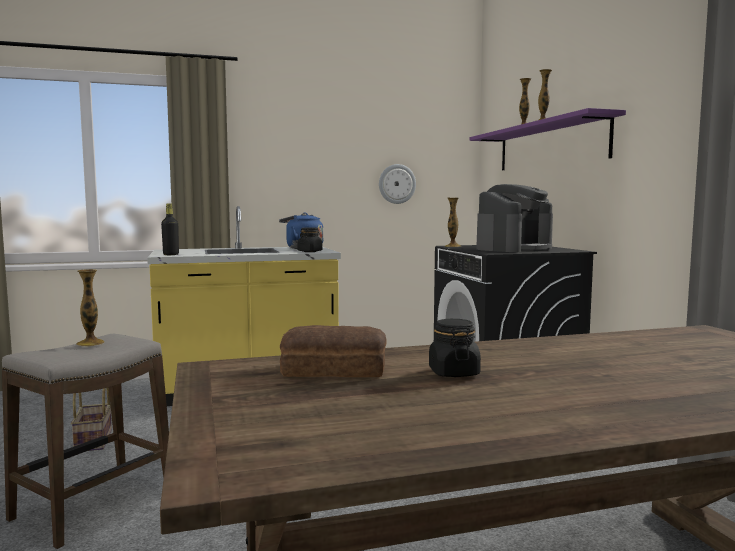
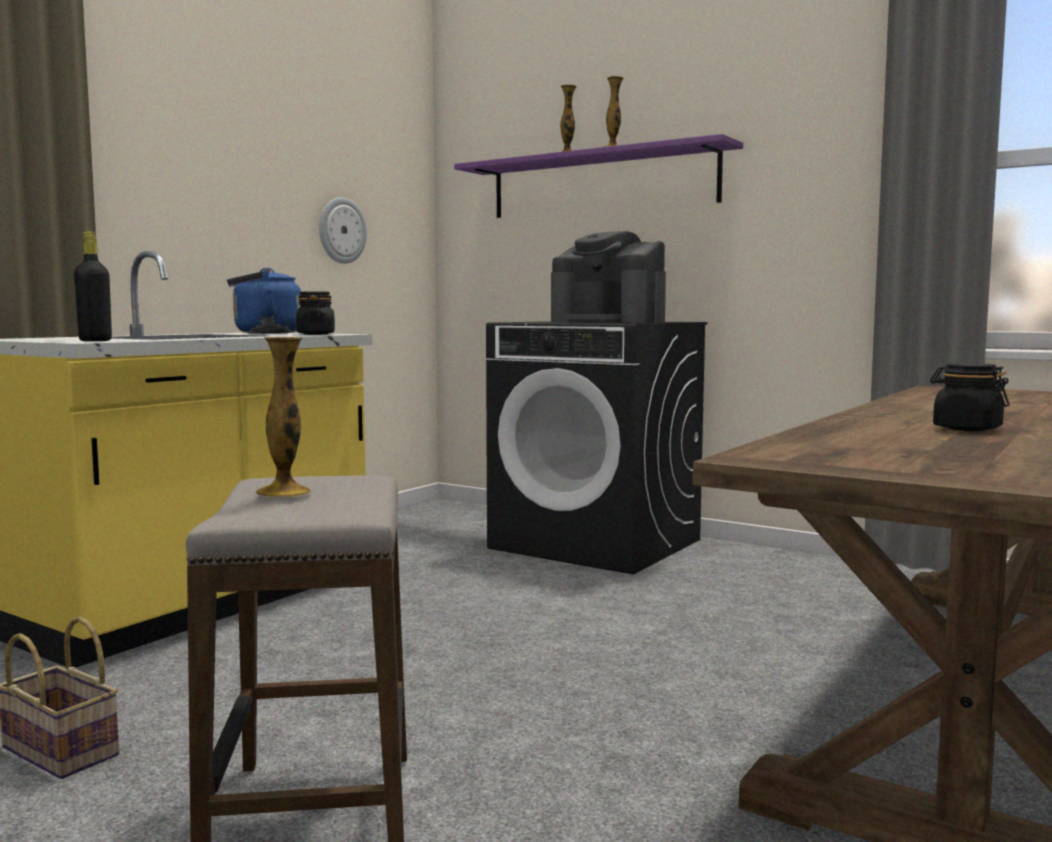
camera: 40 degrees left, 0 degrees up
bread [280,325,387,377] -> none
vase [445,198,461,247] -> none
coffee machine [476,184,553,252] -> coffee machine turned 120 degrees clockwise [551,231,666,323]

